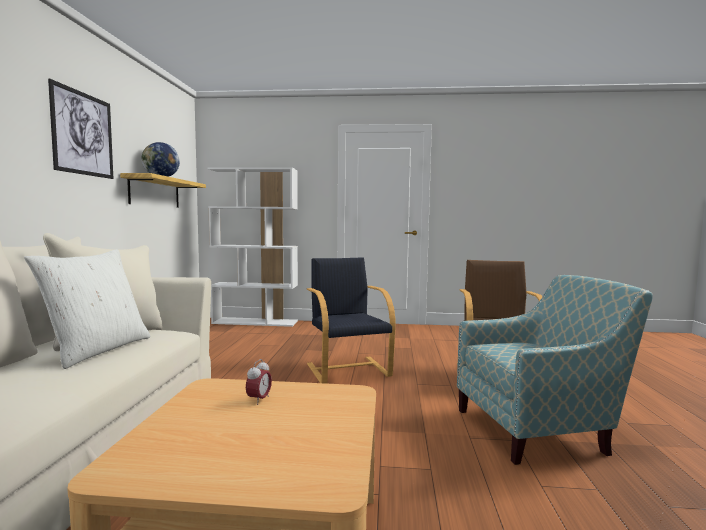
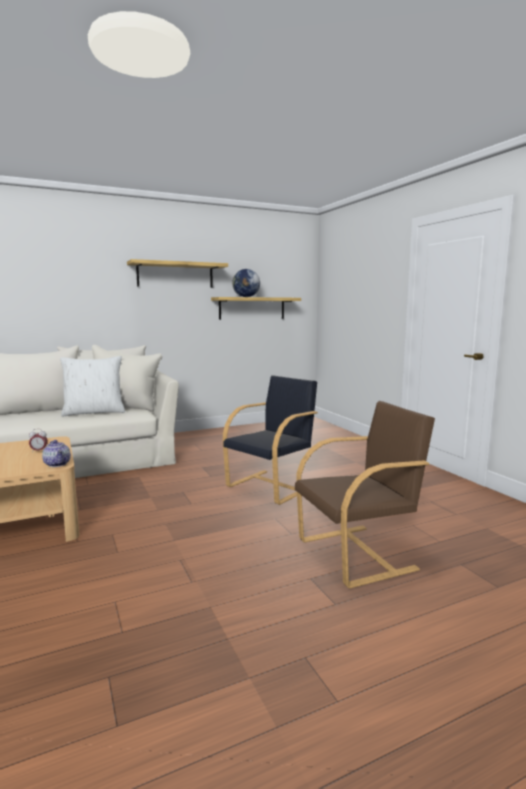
camera: 60 degrees right, 5 degrees up
picture [48,79,113,179] -> shelf [127,259,228,288]
white bookcase [208,167,298,327] -> none
armchair [457,275,653,465] -> none
none -> teapot [42,440,71,467]

